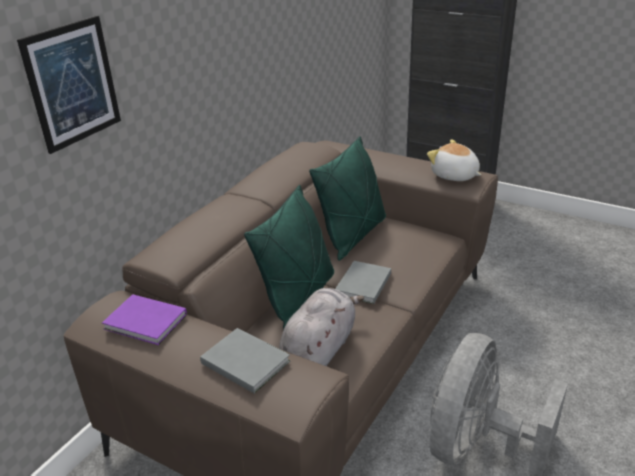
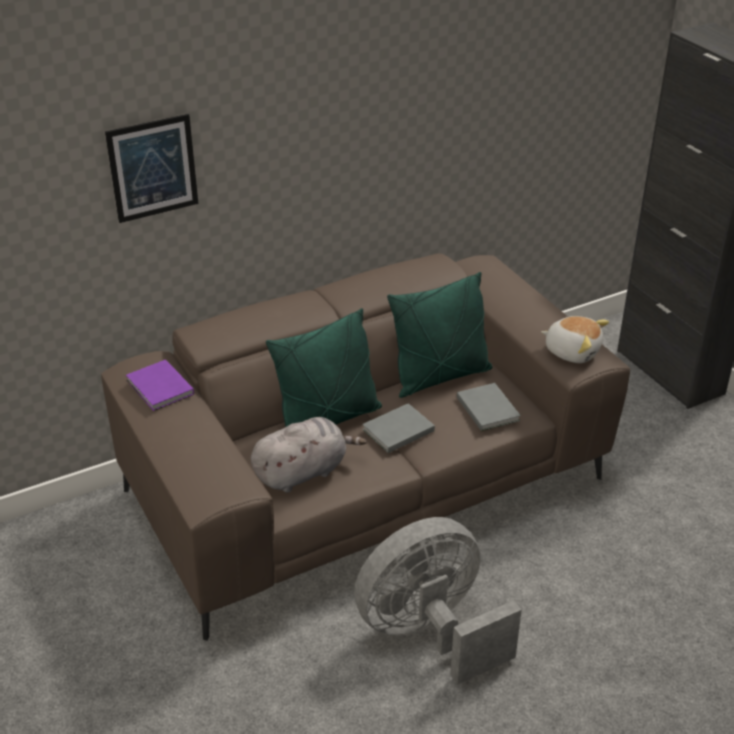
camera: 30 degrees right, 5 degrees up
grey book [200,328,290,394] -> grey book moved to [457,383,521,431]
plush toy [427,139,481,181] -> plush toy turned 135 degrees clockwise [541,316,609,363]

